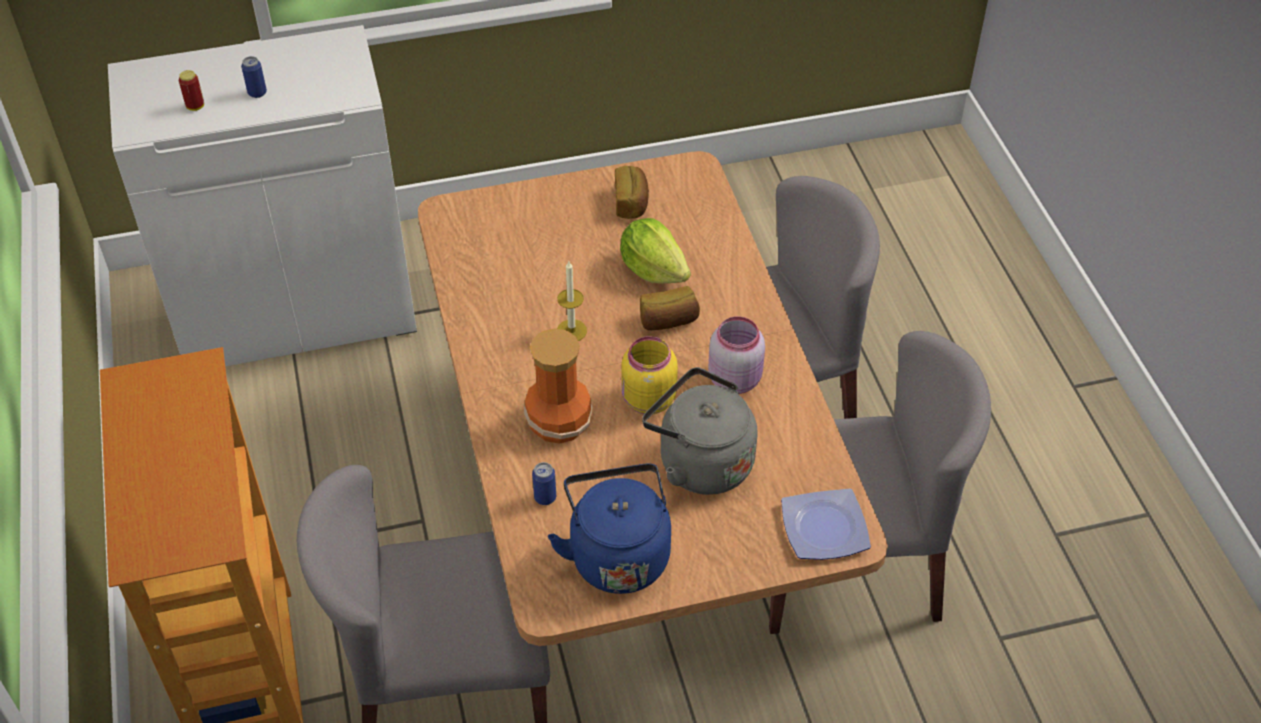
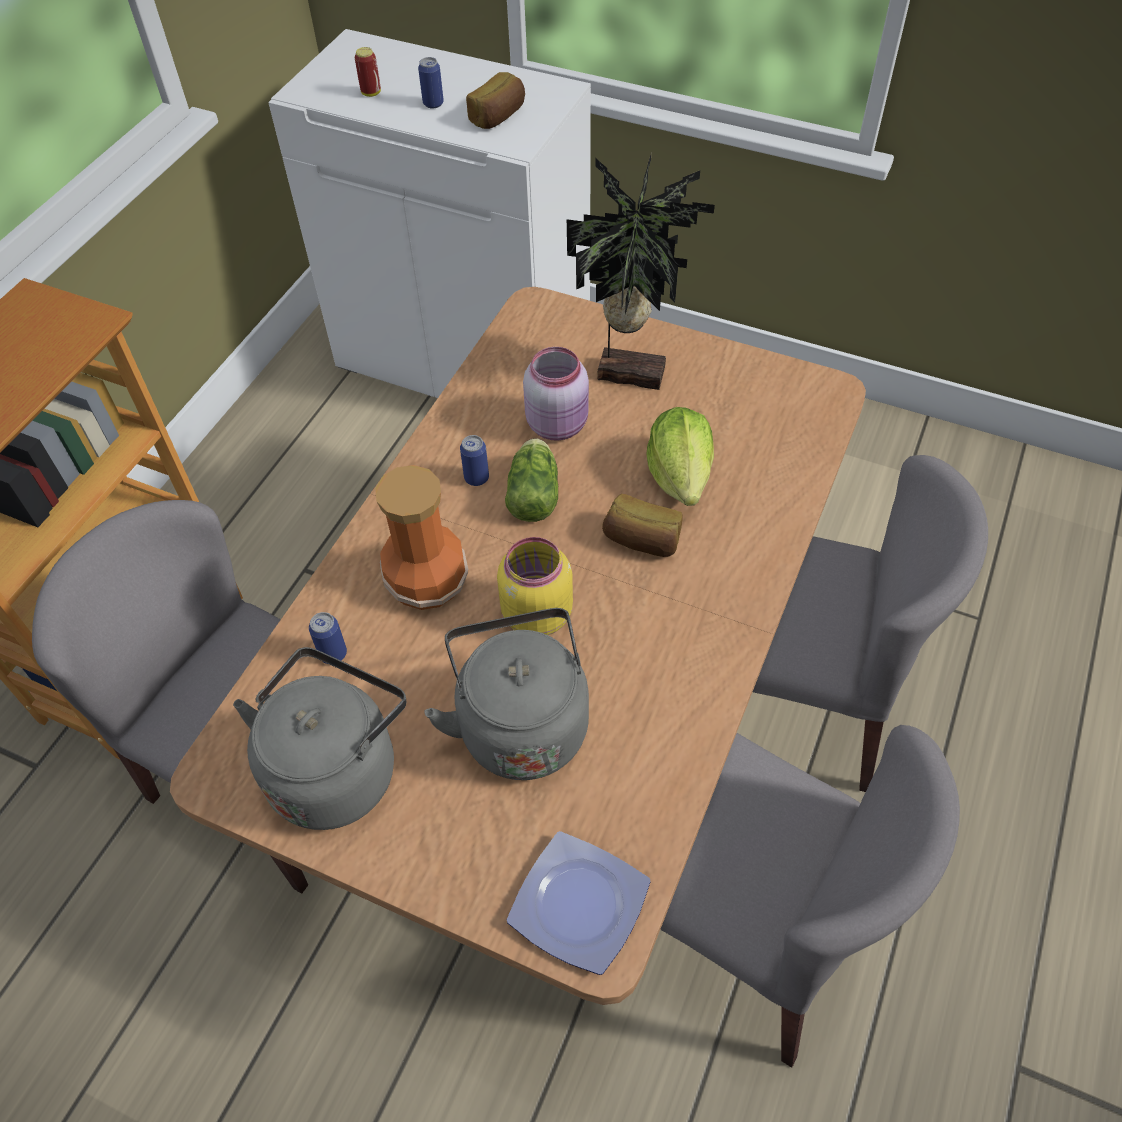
camera: 40 degrees right, 5 degrees up
blue kettle [548,464,671,594] -> grey kettle [233,647,406,830]
candle [557,261,587,341] -> lettuce [505,438,558,522]
bread [615,166,649,219] -> bread moved to [466,72,525,129]
pink jar [708,316,765,394] -> pink jar moved to [523,347,589,441]
none -> can [460,435,489,486]
none -> potted plant [567,155,715,390]

